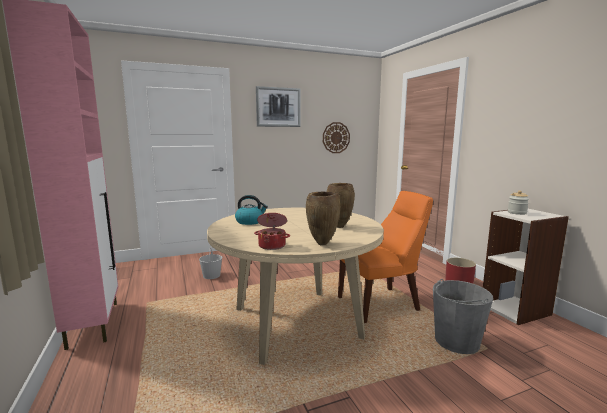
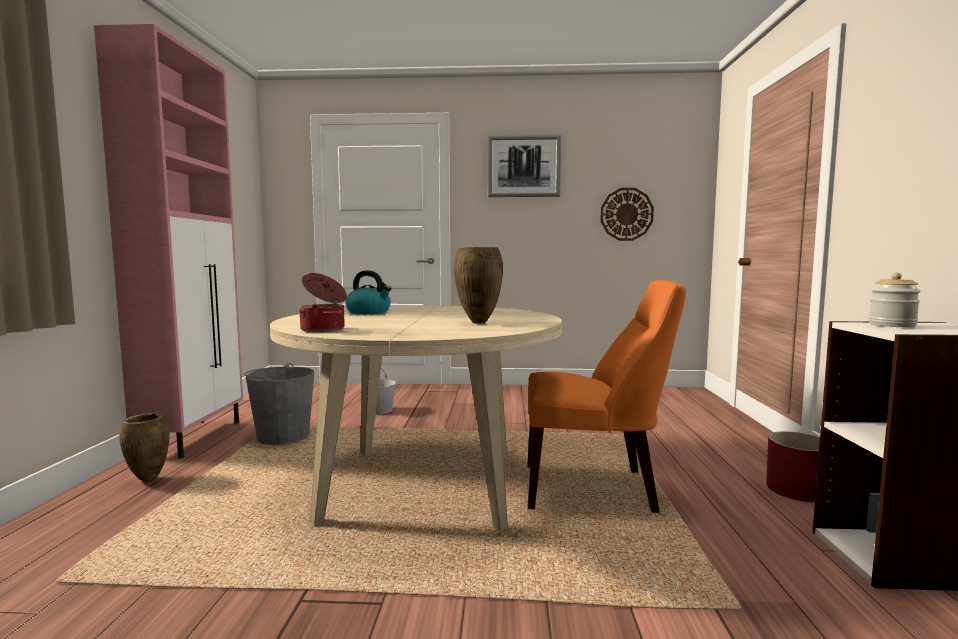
camera: 25 degrees right, 5 degrees down
brown vase [306,192,340,245] -> brown vase moved to [119,413,170,482]
grey bucket [433,279,493,354] -> grey bucket moved to [244,363,314,445]

